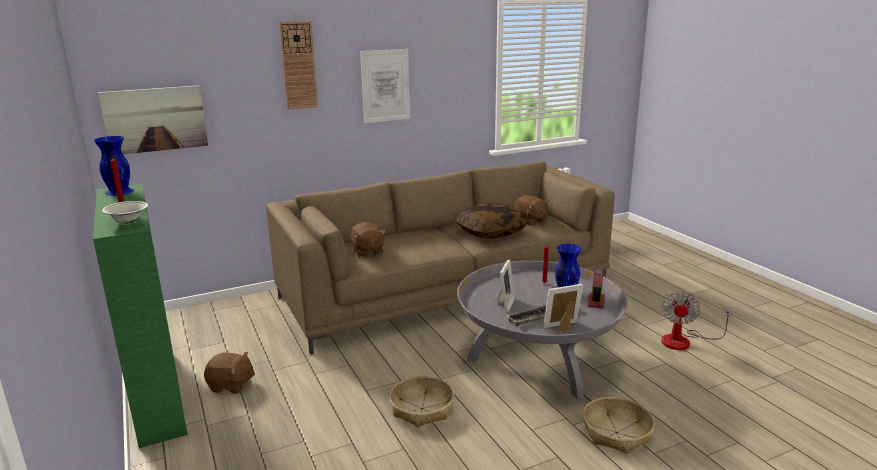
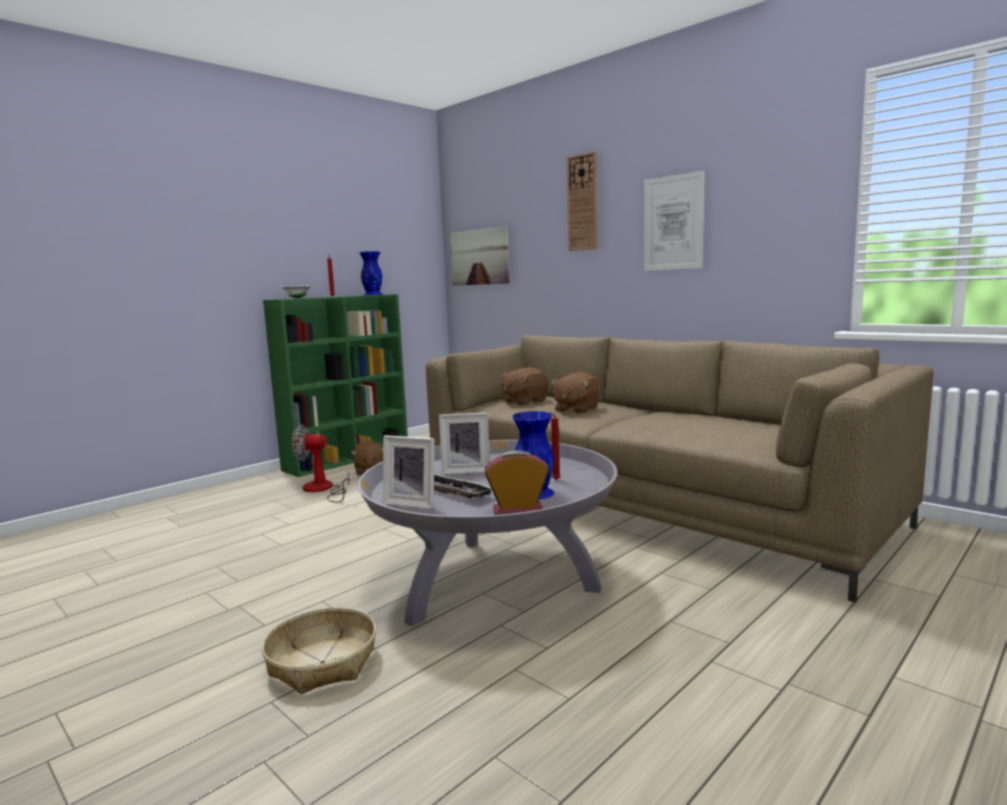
camera: 70 degrees right, 10 degrees down
basket [389,376,454,428] -> none
pillow [454,203,528,238] -> none
brown plush toy [513,195,549,226] -> brown plush toy moved to [550,372,599,414]
picture frame [543,284,583,333] -> picture frame turned 150 degrees clockwise [383,435,435,509]
fan [661,292,732,350] -> fan moved to [292,424,350,503]

